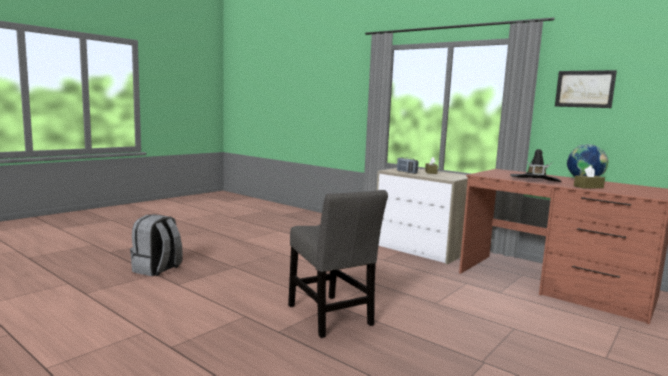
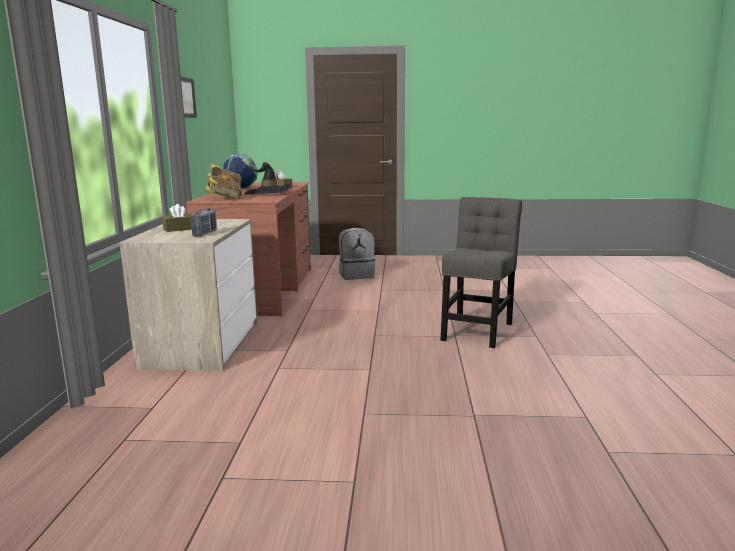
camera: 125 degrees left, 5 degrees up
grey backpack [130,214,183,276] -> grey backpack moved to [339,228,375,280]
none -> book [206,164,241,200]

